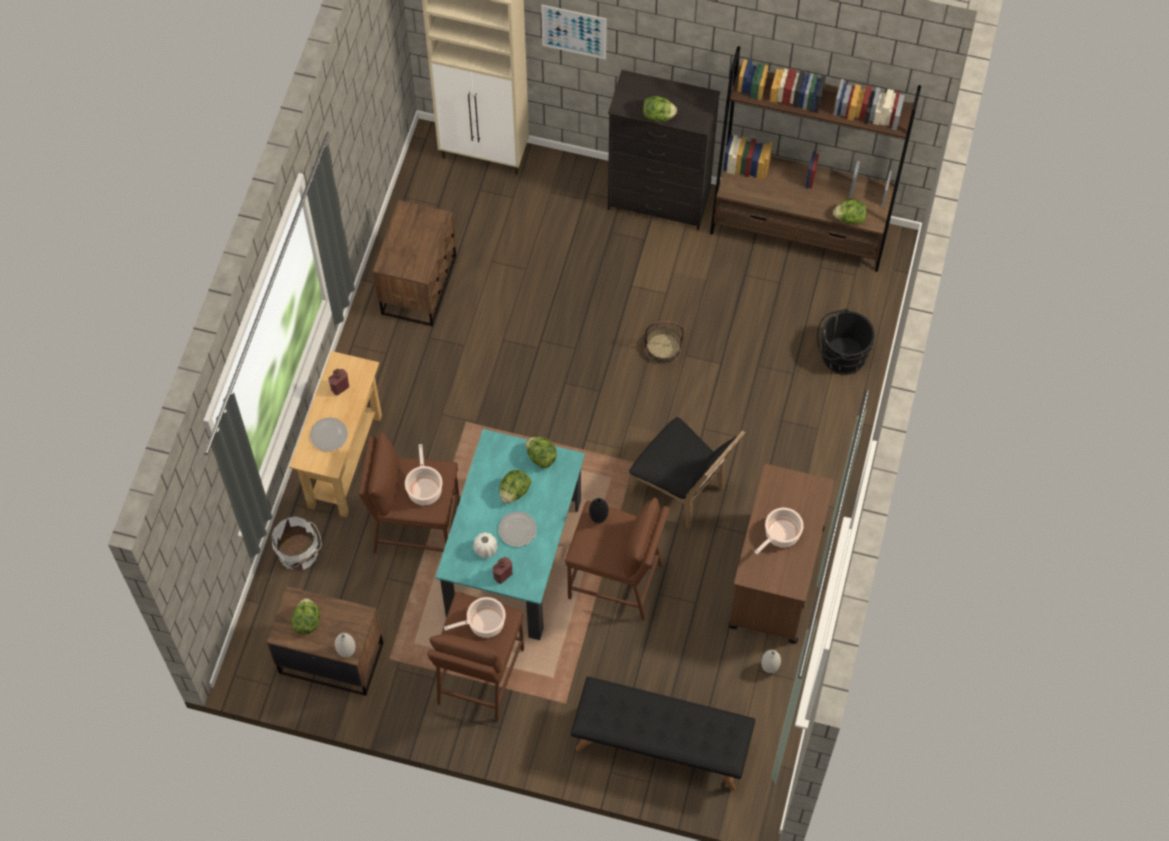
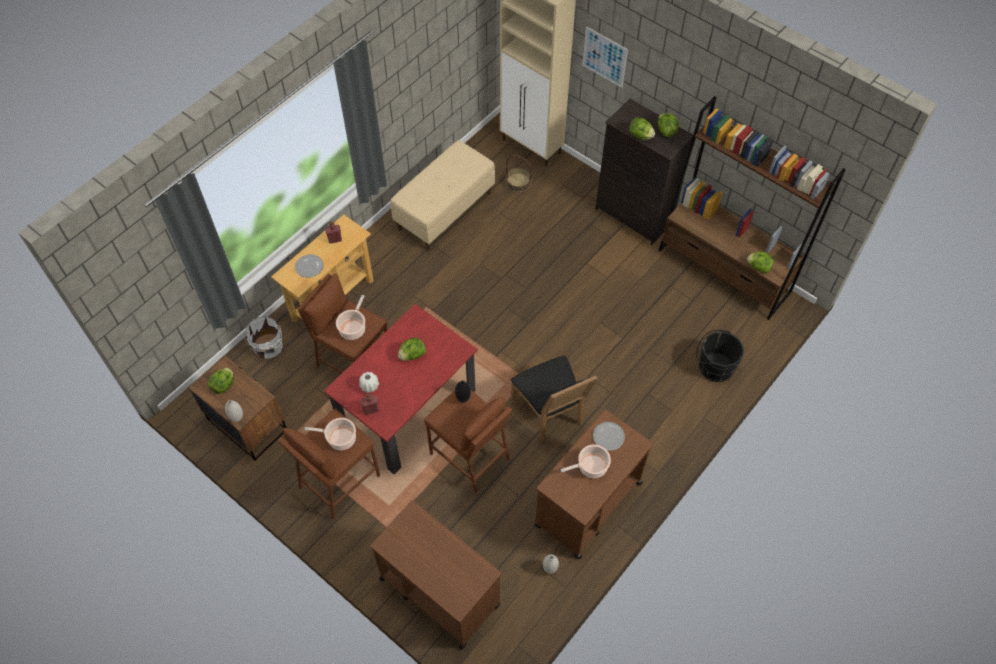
camera: 25 degrees right, 5 degrees down
brown nightstand [373,200,456,326] -> beige bench [391,140,495,250]
turquoise dining table [435,429,585,640] -> red dining table [324,304,477,475]
plate [498,511,537,547] -> plate moved to [593,422,625,451]
lettuce [525,437,557,468] -> lettuce moved to [658,113,679,137]
black bench [571,677,755,791] -> brown cart [370,501,501,650]
basket [645,321,684,365] -> basket moved to [506,155,532,192]

